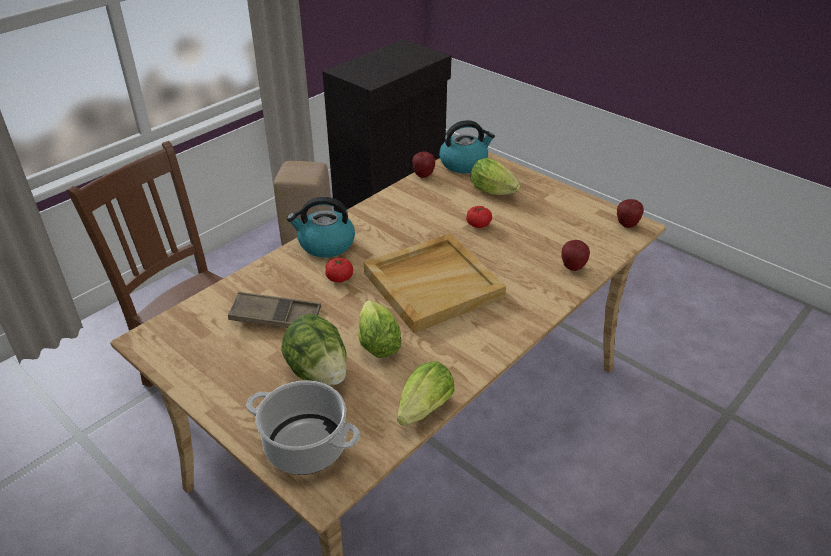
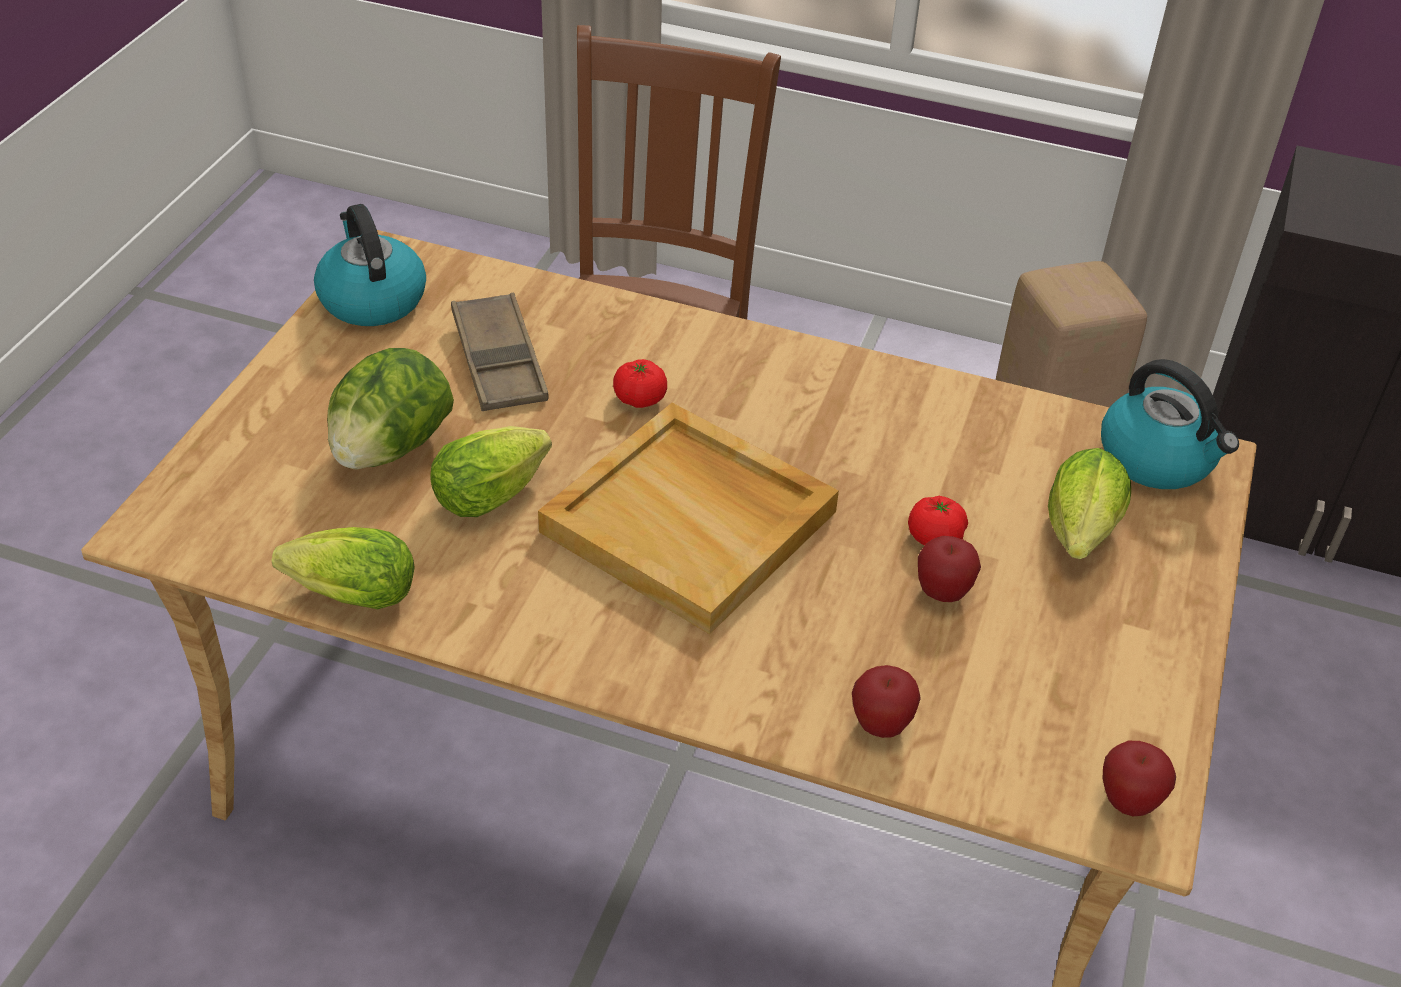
camera: 65 degrees right, 5 degrees up
cooking pot [246,380,360,475] -> none
kettle [287,197,355,258] -> kettle moved to [314,204,426,326]
apple [412,152,435,178] -> apple moved to [918,536,981,602]

